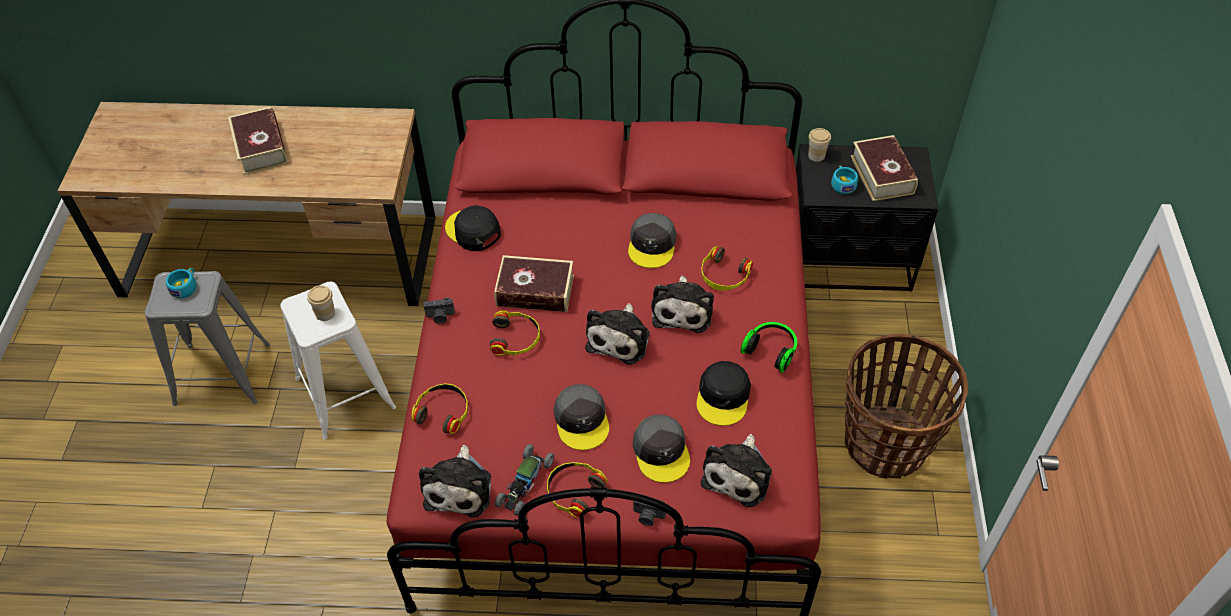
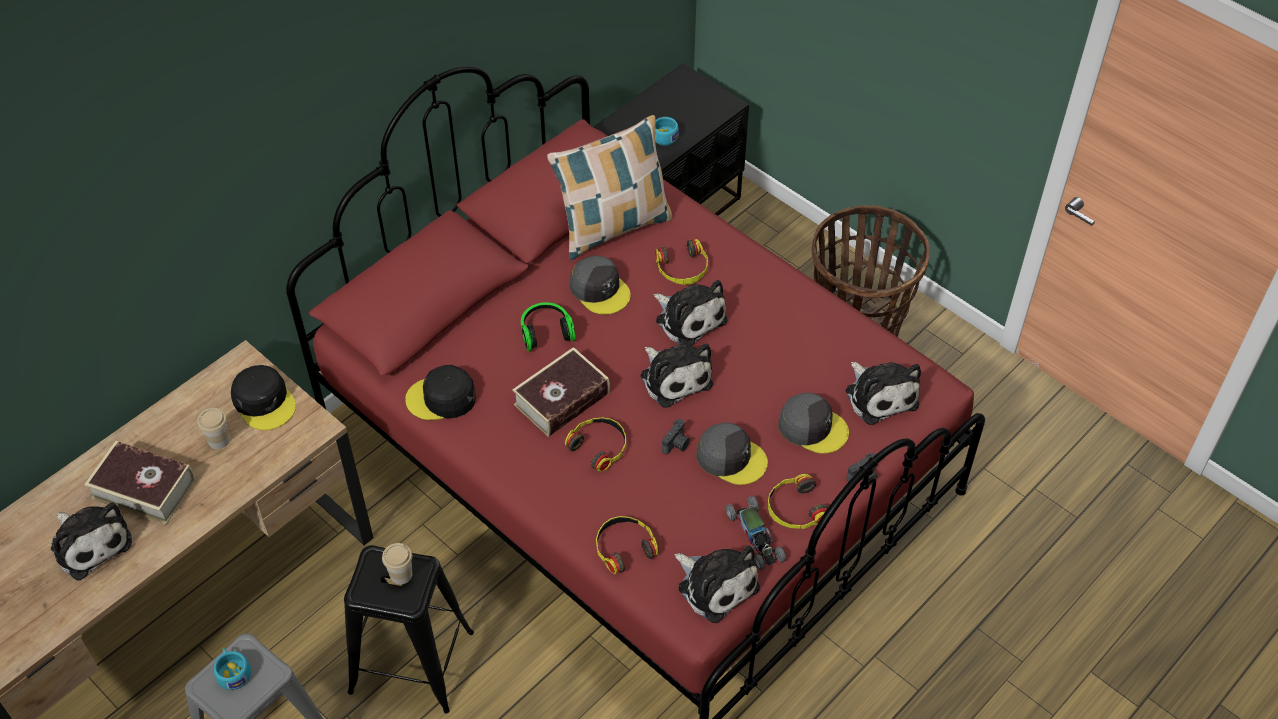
camera: 50 degrees left, 0 degrees up
white stool [280,282,396,439] -> black stool [344,545,474,714]
camera [423,298,455,324] -> camera moved to [662,419,690,455]
black cap [697,361,751,426] -> black cap moved to [231,365,296,430]
headphones [741,322,797,373] -> headphones moved to [521,302,575,351]
cup [808,128,831,162] -> cup moved to [197,408,230,449]
book [851,135,918,201] -> none
none -> plush toy [51,502,132,580]
none -> pillow [547,115,672,260]

